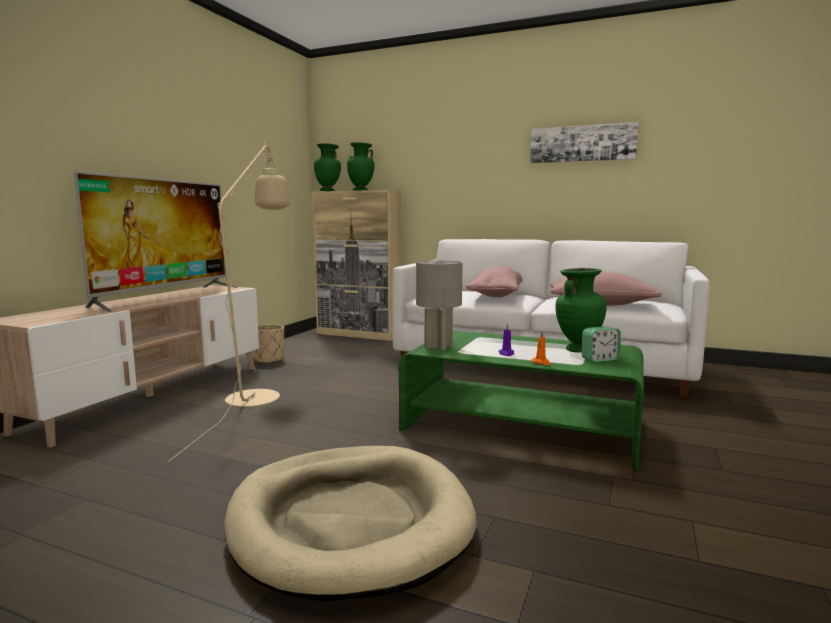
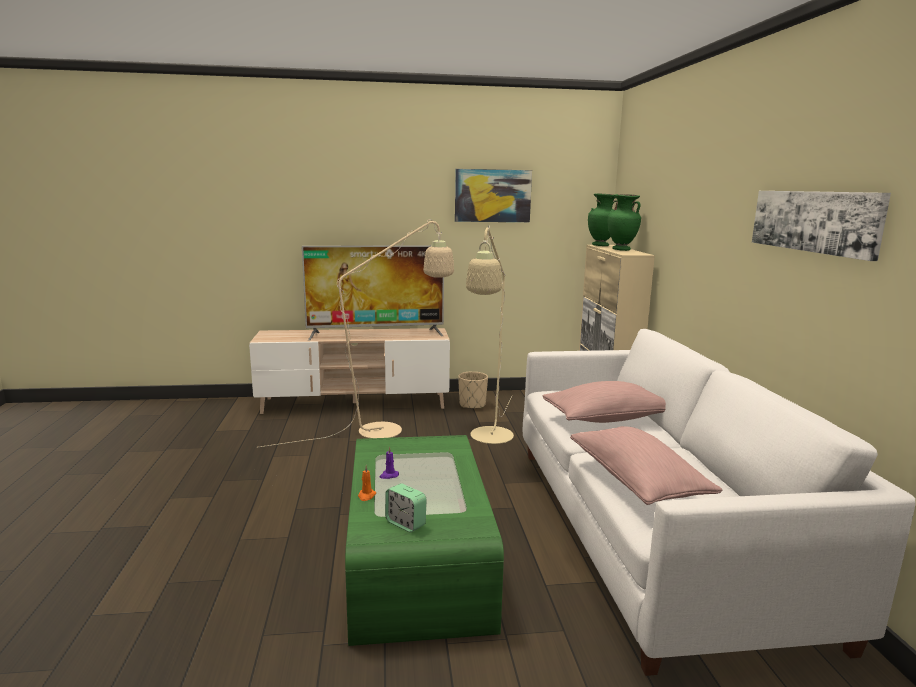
camera: 60 degrees right, 5 degrees up
beige dog bed [224,446,477,601] -> none
grey table lamp [416,260,463,350] -> none
green vase [555,268,607,353] -> none
none -> picture [455,169,532,222]
none -> beige floor lamp [466,225,514,444]

